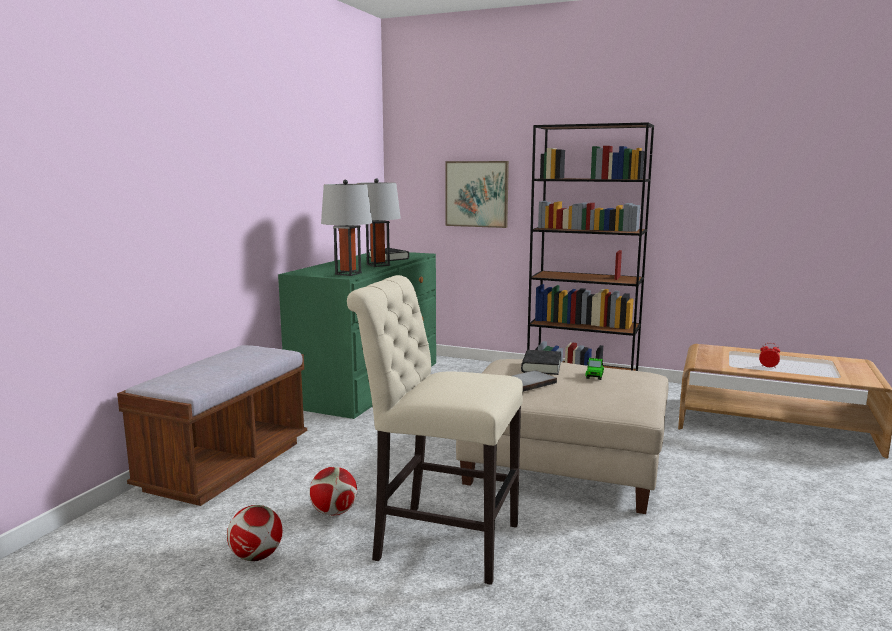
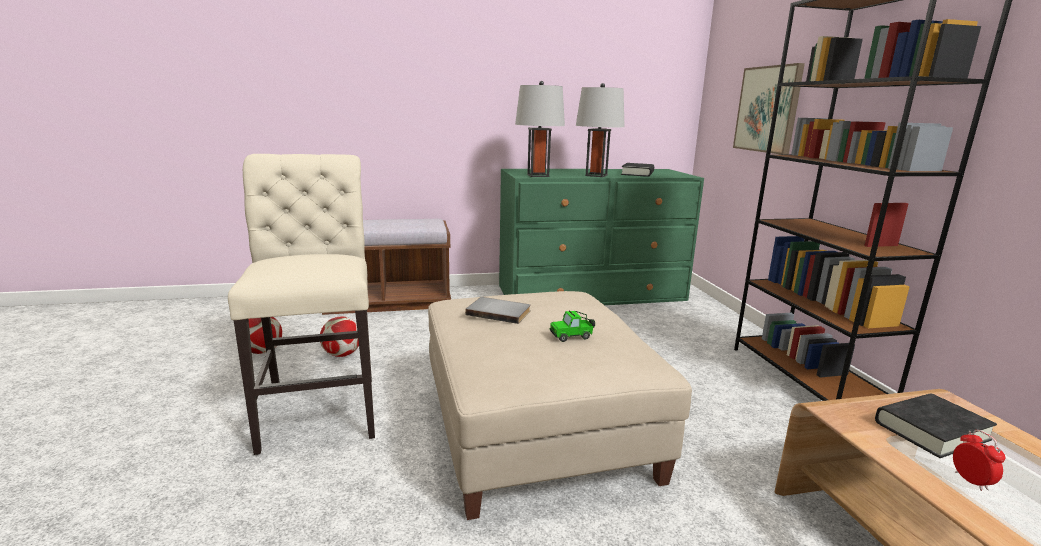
camera: 55 degrees right, 5 degrees up
black book [521,350,561,375] -> black book moved to [875,393,997,458]

